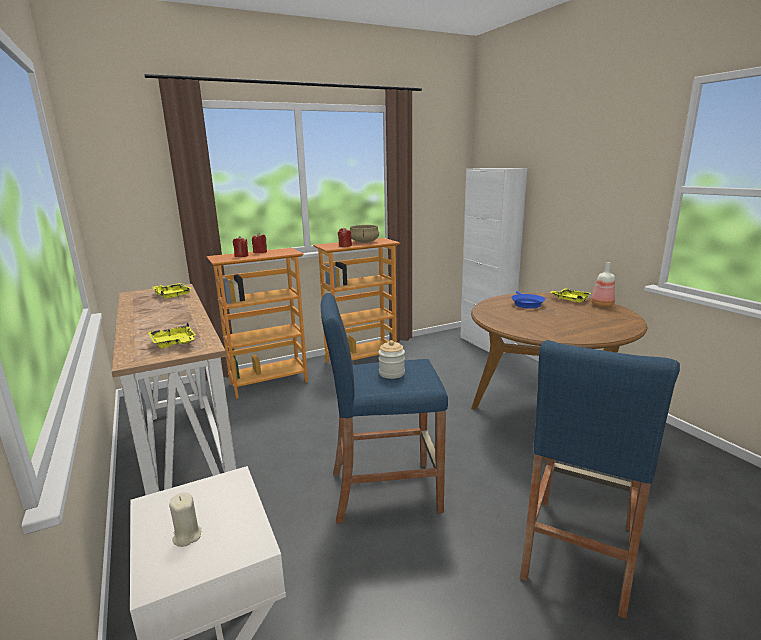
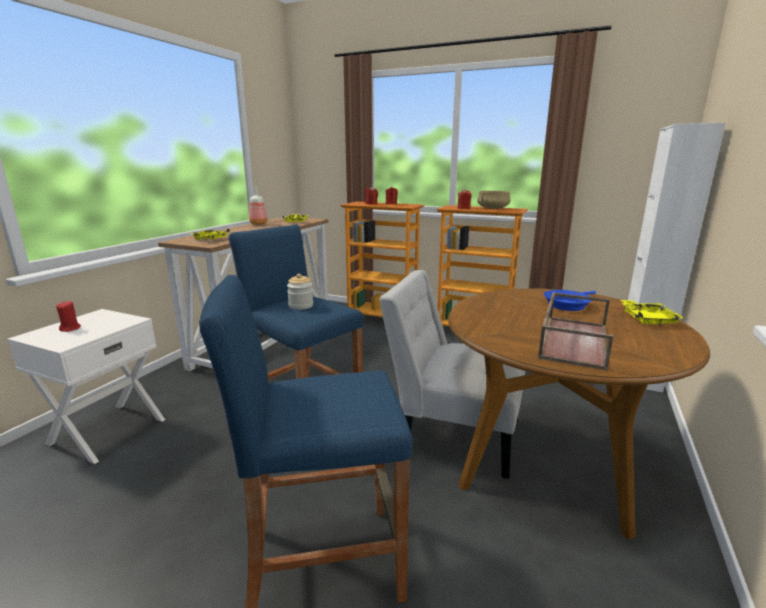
camera: 50 degrees right, 0 degrees up
beige candle [169,492,201,547] -> red candle [56,301,81,332]
bottle [591,262,615,307] -> bottle moved to [249,187,268,225]
none -> white chair [379,270,525,479]
none -> brown tray [538,293,613,370]

